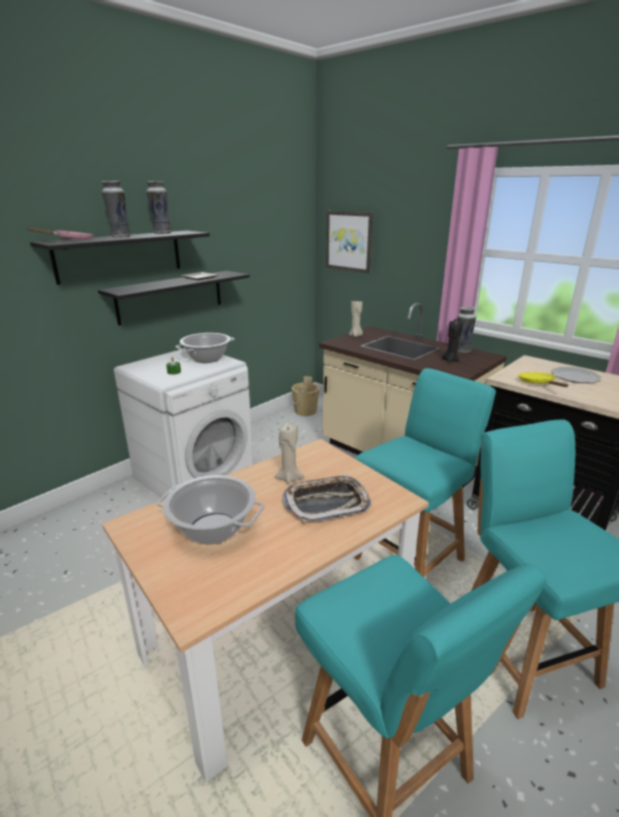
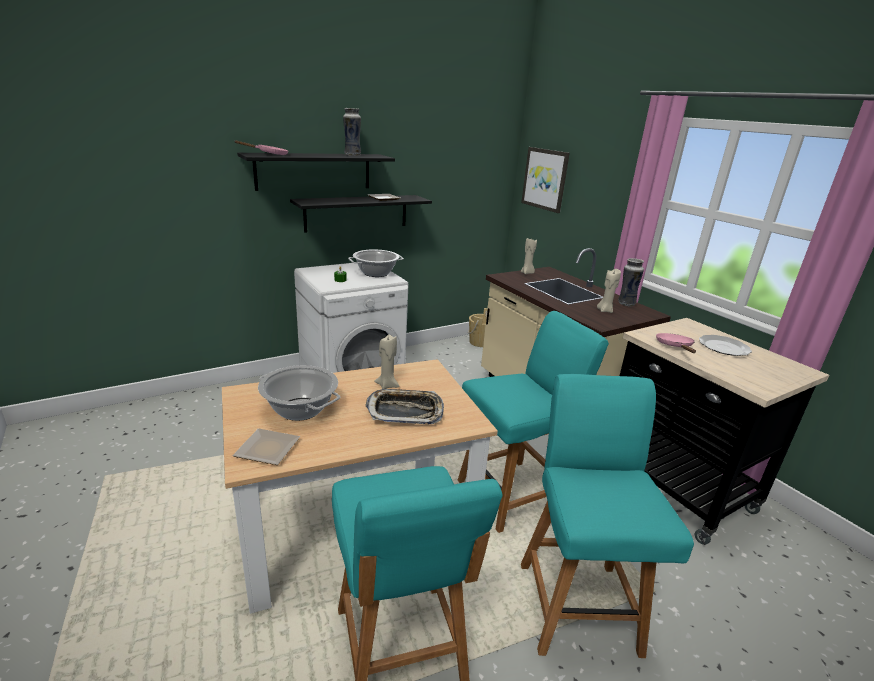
camera: 15 degrees right, 0 degrees up
vase [102,181,131,238] -> none
black candle [442,319,463,362] -> beige candle [597,269,621,313]
yellow frying pan [518,372,569,387] -> pink frying pan [656,333,696,353]
none -> plate [232,428,300,465]

